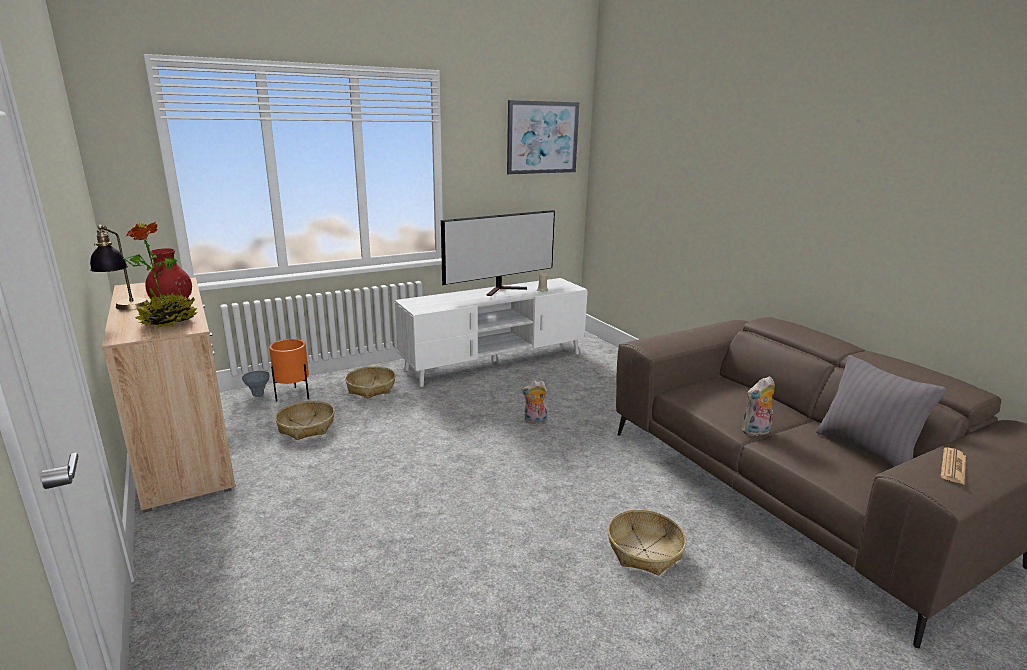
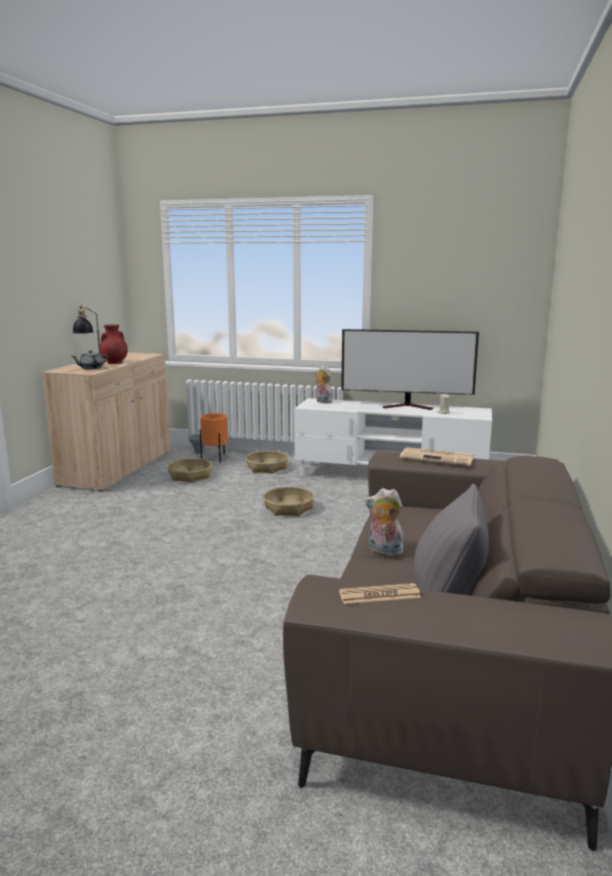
camera: 45 degrees right, 5 degrees down
potted plant [123,222,197,328] -> grey teapot [72,350,108,370]
picture [507,100,579,175] -> none
plush toy [521,380,549,424] -> plush toy moved to [315,366,332,404]
basket [608,509,686,575] -> basket moved to [264,487,314,516]
none -> newspaper [400,447,474,466]

